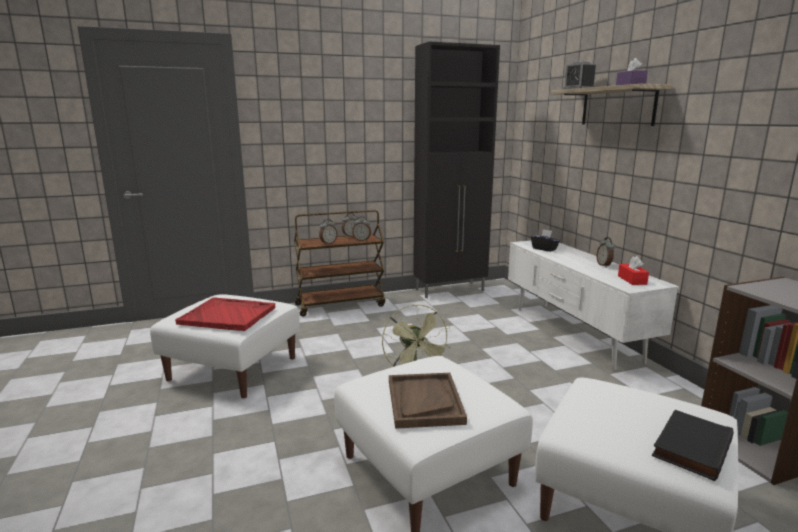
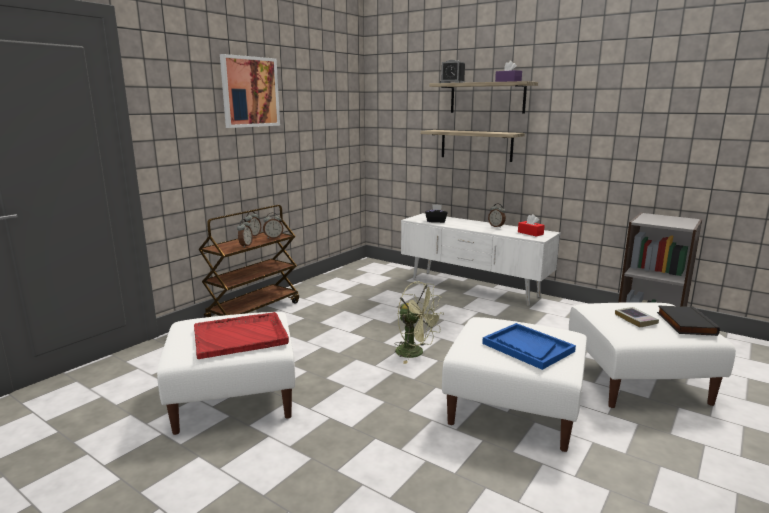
camera: 35 degrees left, 0 degrees up
brown tray [389,373,467,429] -> blue tray [482,323,576,370]
black cabinet [413,42,500,298] -> none
none -> picture [220,54,280,128]
none -> shelf [420,130,525,162]
none -> book [615,307,659,327]

